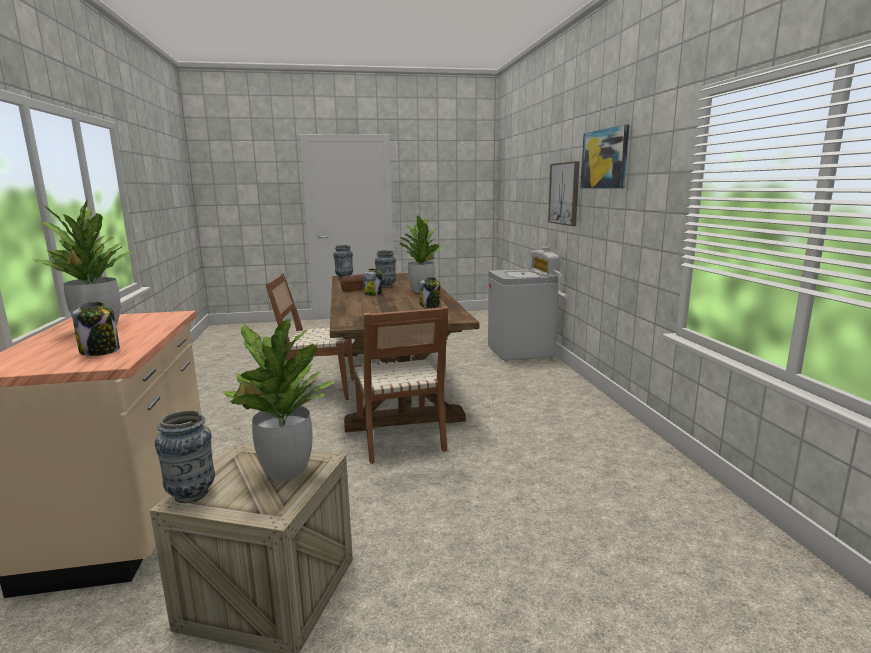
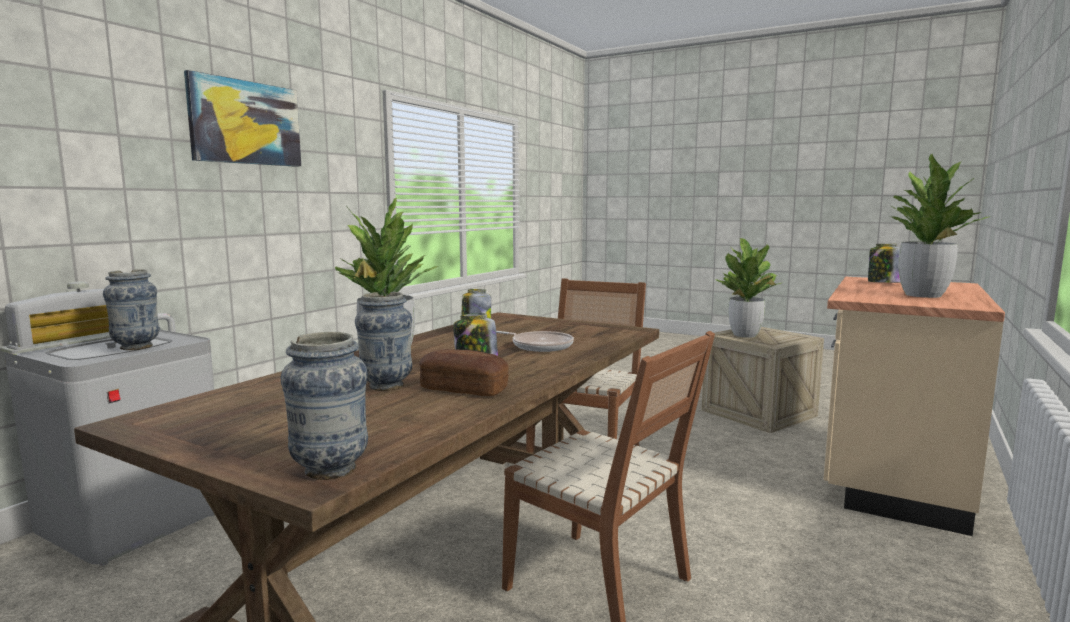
camera: 140 degrees left, 5 degrees down
vase [155,410,215,503] -> vase moved to [103,269,160,350]
picture [548,161,580,226] -> none
none -> frying pan [496,331,574,352]

